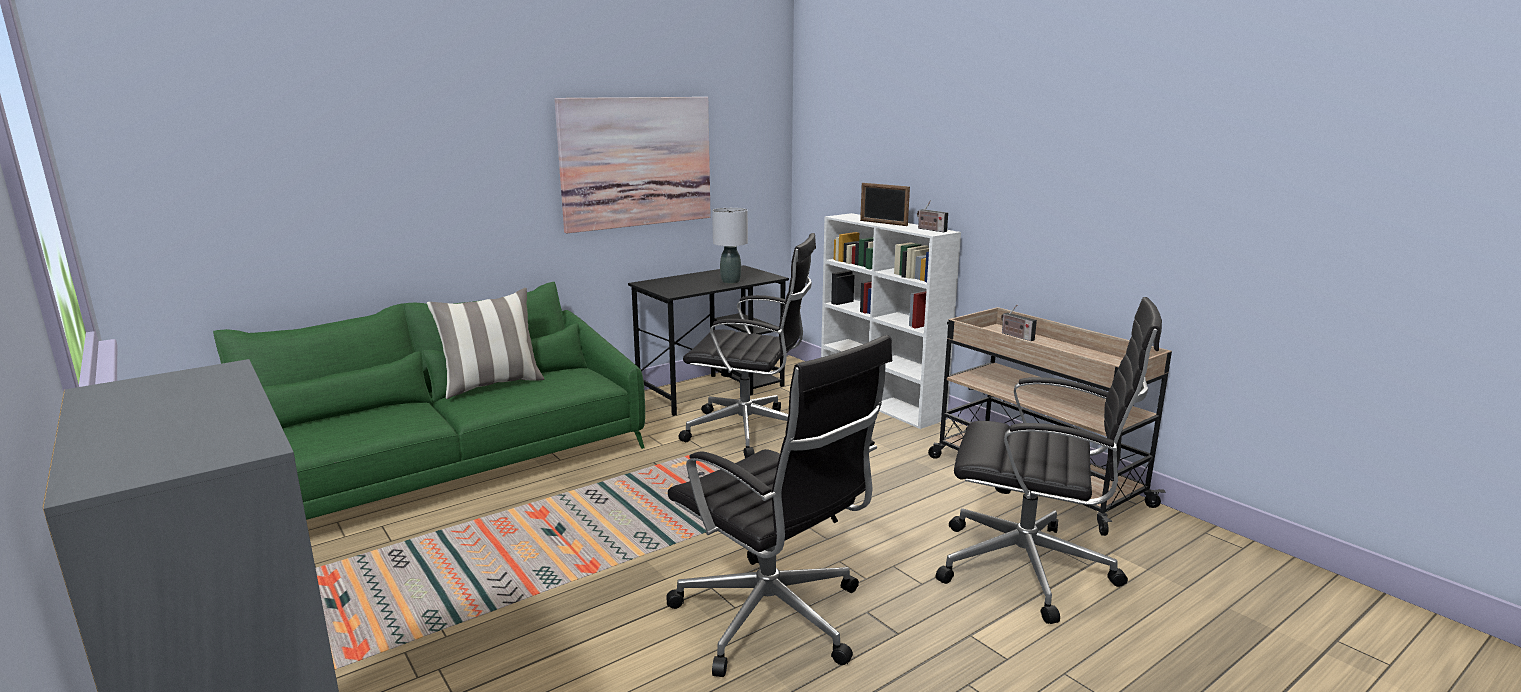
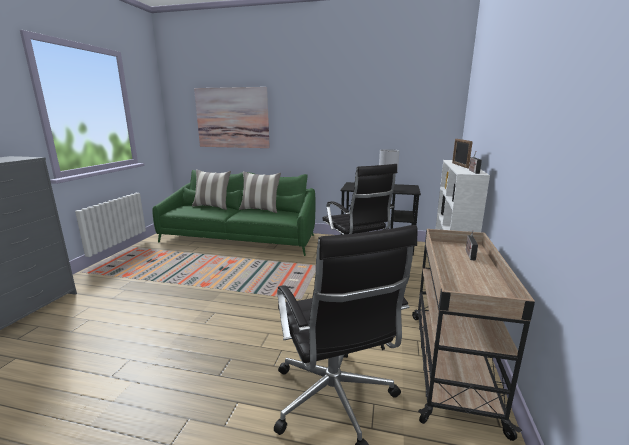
camera: 50 degrees right, 0 degrees up
picture [554,97,711,233] -> picture moved to [194,87,270,148]
black office chair [666,335,892,677] -> none
none -> pillow [192,169,231,210]

